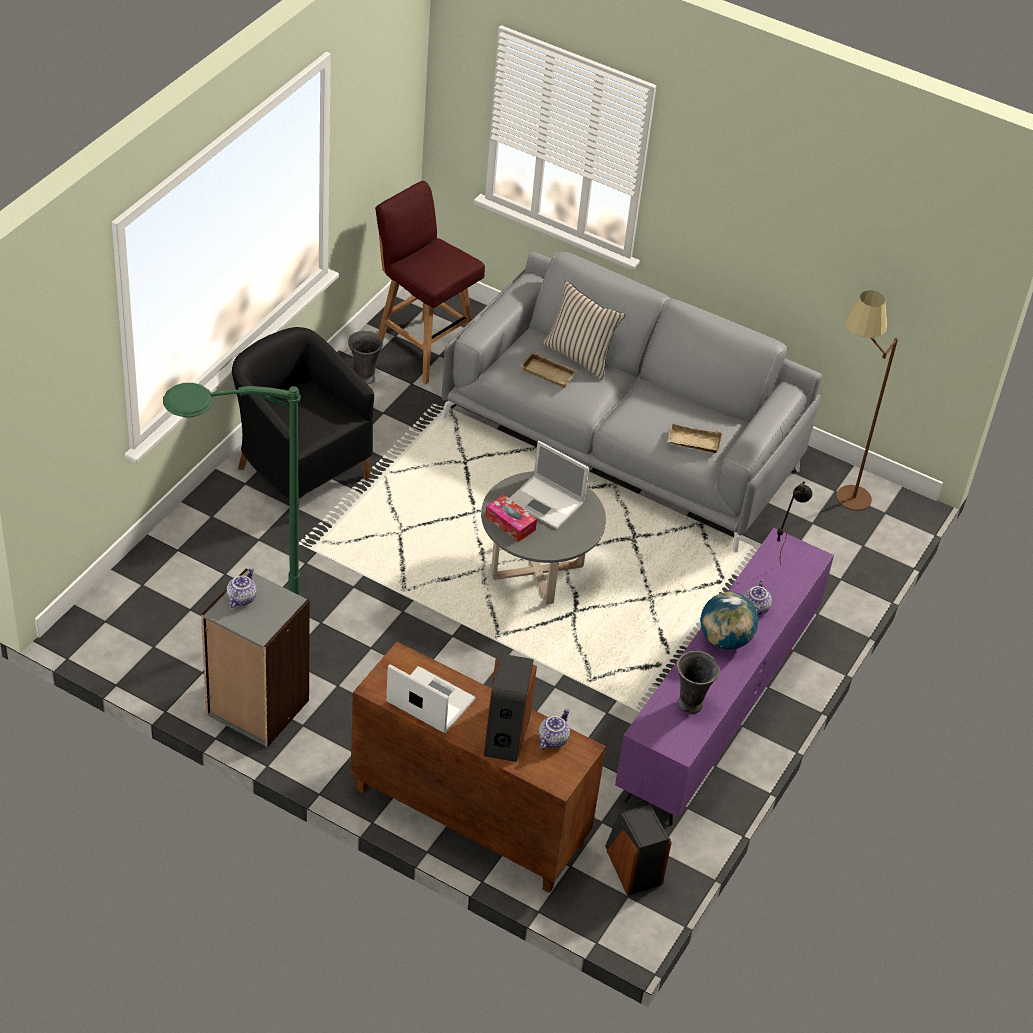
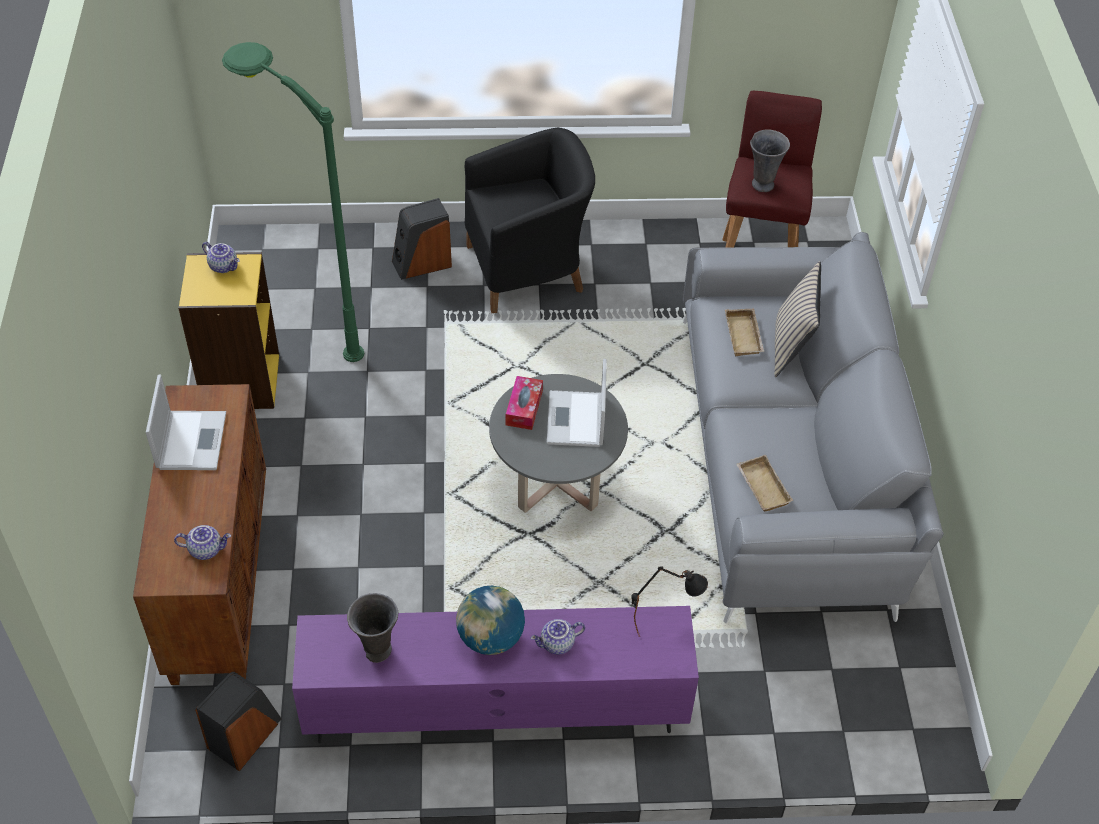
camera: 60 degrees right, 5 degrees up
grey bookcase [201,568,310,748] -> yellow bookcase [178,252,279,409]
teapot [227,567,257,608] -> teapot turned 45 degrees clockwise [202,242,240,273]
black armchair [232,327,374,504] -> black armchair turned 60 degrees clockwise [465,128,595,313]
grey vase [348,331,383,385] -> grey vase moved to [750,129,790,192]
speaker [484,653,537,762] -> speaker moved to [392,198,452,280]
brown floor lamp [836,290,898,510] -> none

